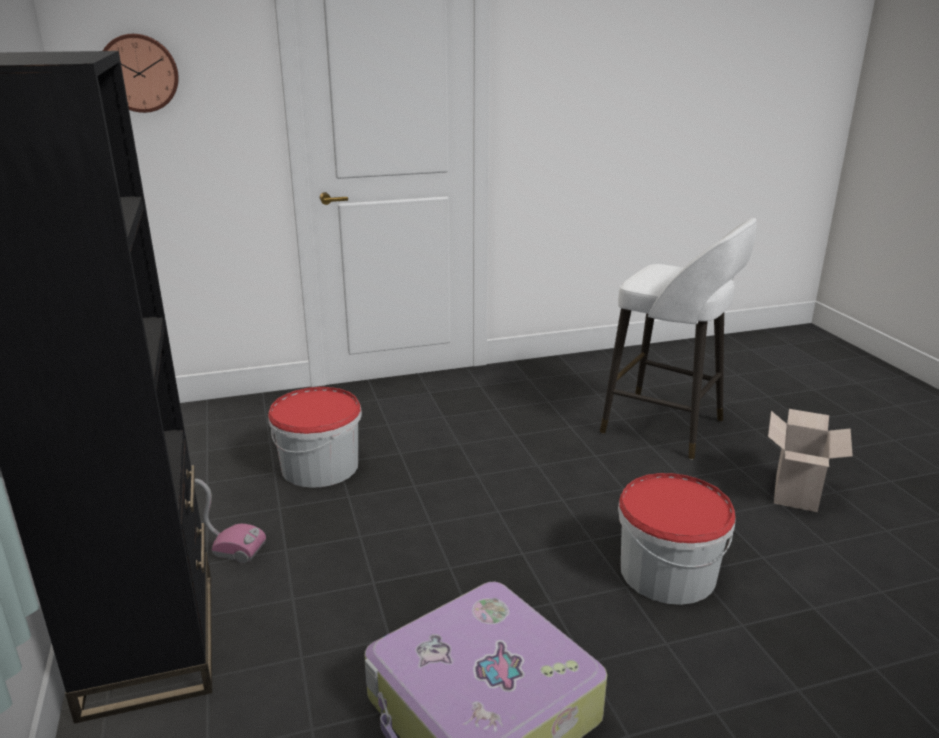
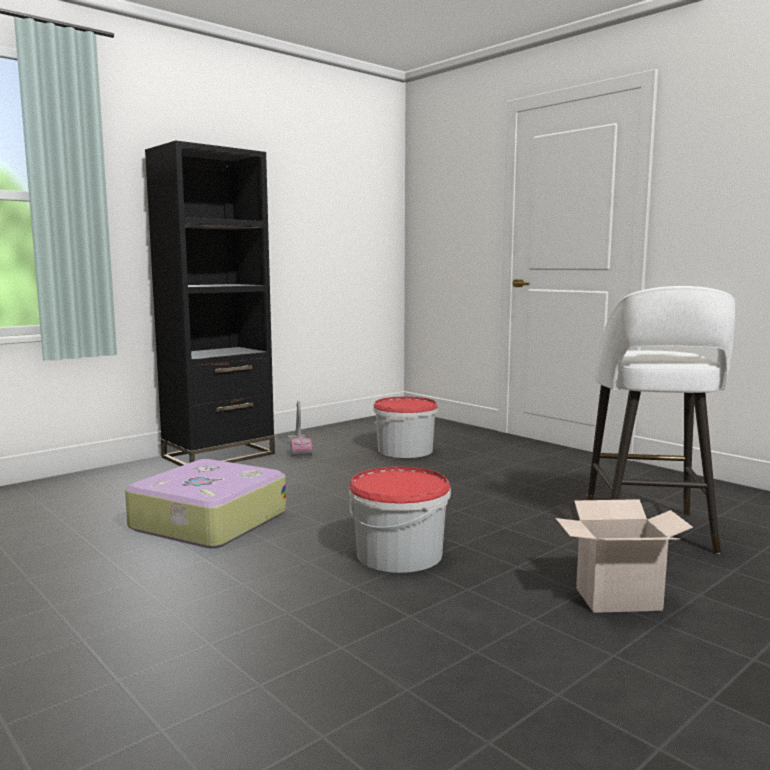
camera: 65 degrees right, 15 degrees down
wall clock [103,34,179,113] -> none

